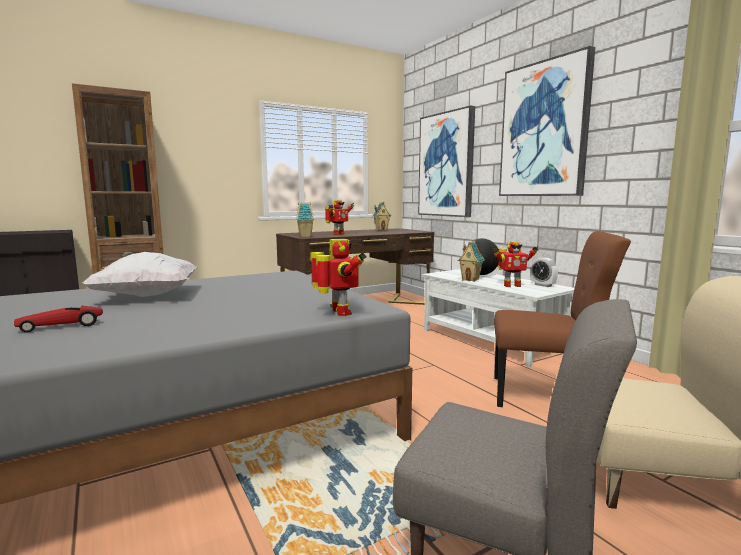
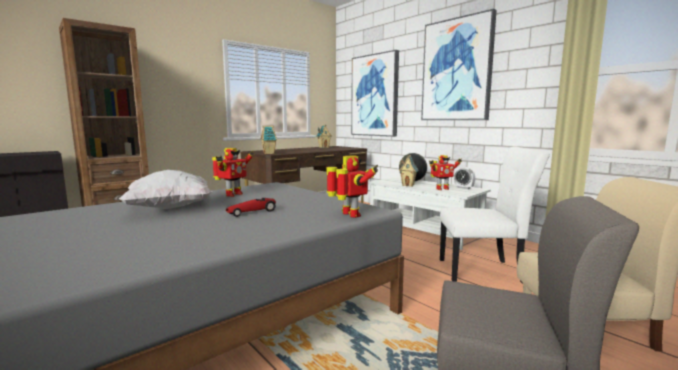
camera: 10 degrees left, 0 degrees up
toy car [14,306,103,332] -> toy car moved to [226,198,276,217]
toy robot [325,200,354,235] -> toy robot moved to [212,148,254,197]
brown chair [494,231,631,407] -> white chair [440,147,550,283]

